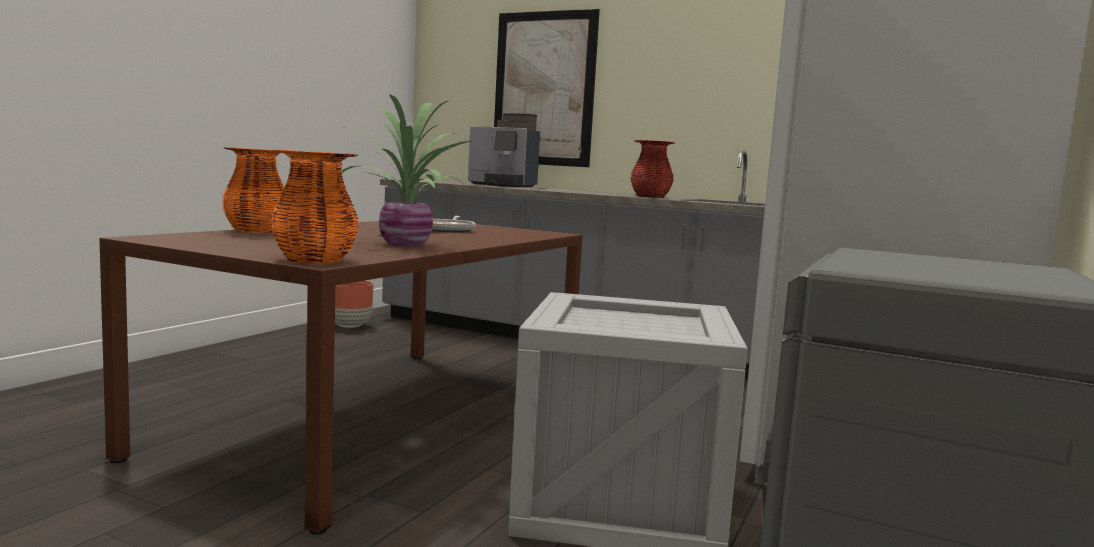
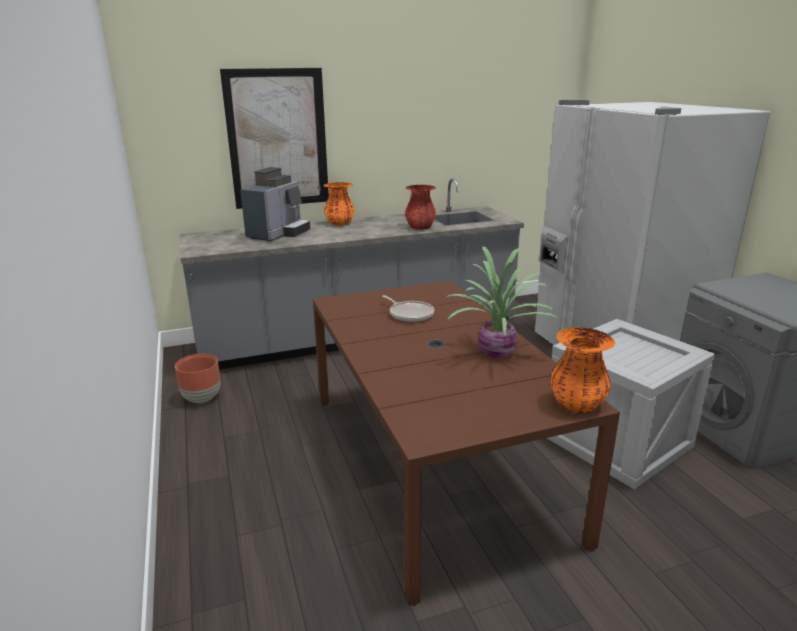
camera: 45 degrees left, 15 degrees up
orange vase [222,147,284,233] -> orange vase moved to [323,182,354,226]
coffee machine [468,113,540,187] -> coffee machine turned 45 degrees counterclockwise [240,167,310,241]

